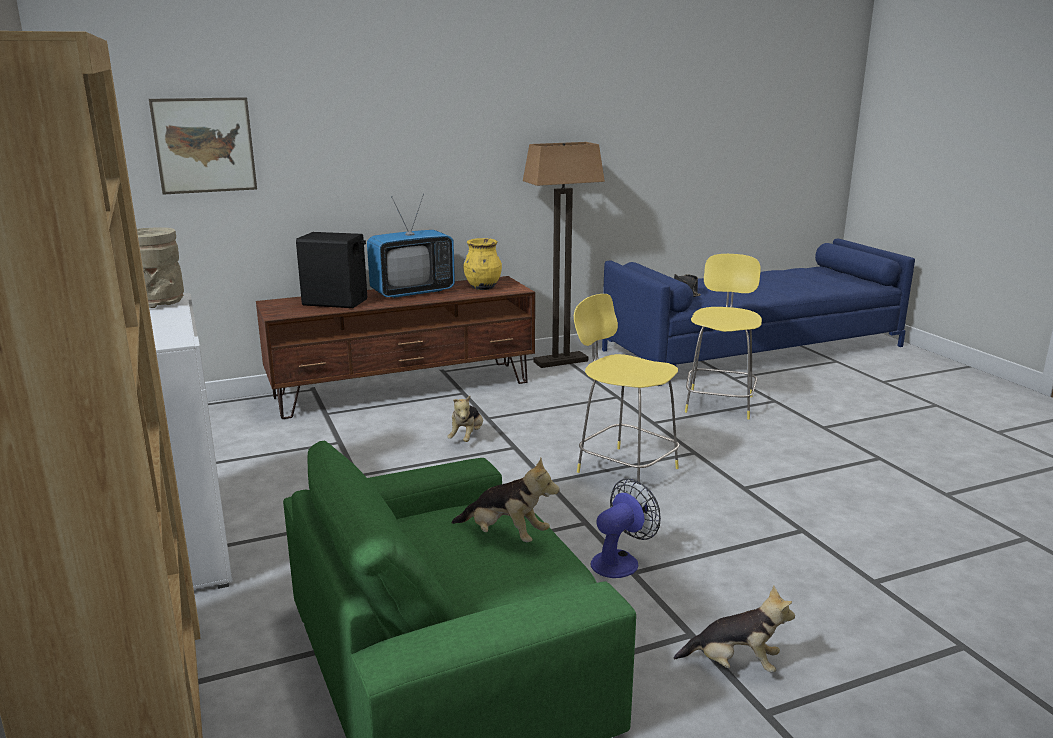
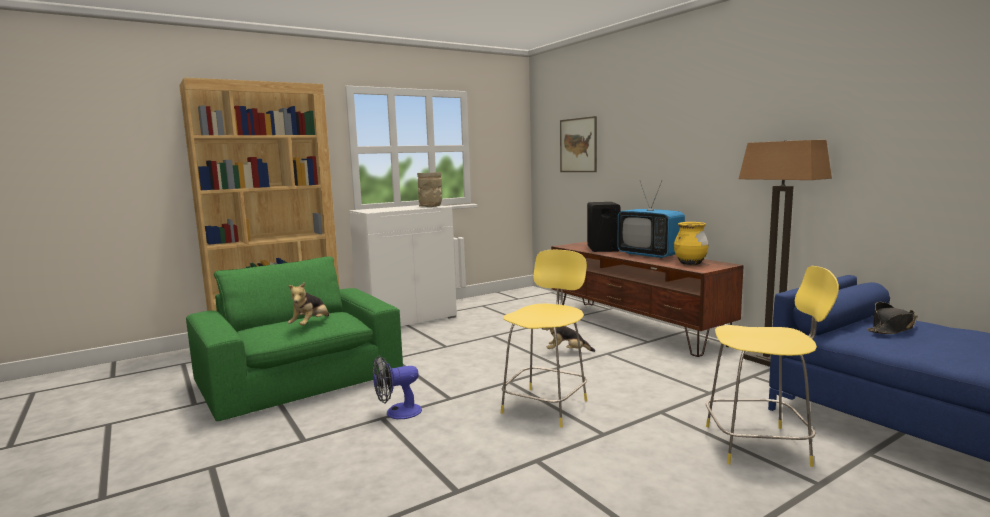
camera: 80 degrees right, 10 degrees down
fan [590,478,661,578] -> fan turned 120 degrees clockwise [373,356,422,419]
plush toy [674,585,795,673] -> none

